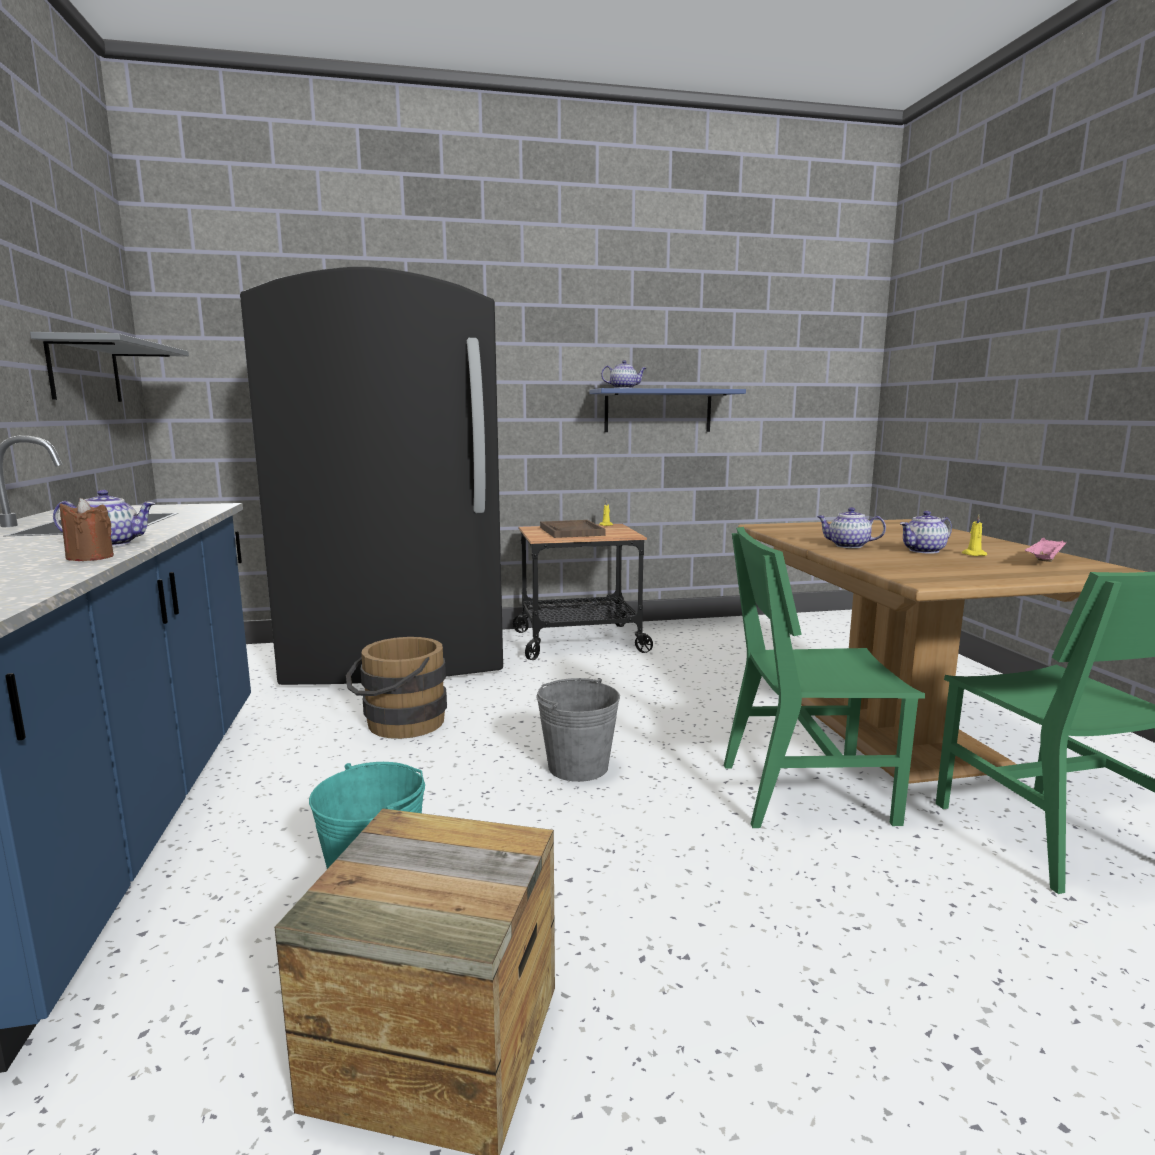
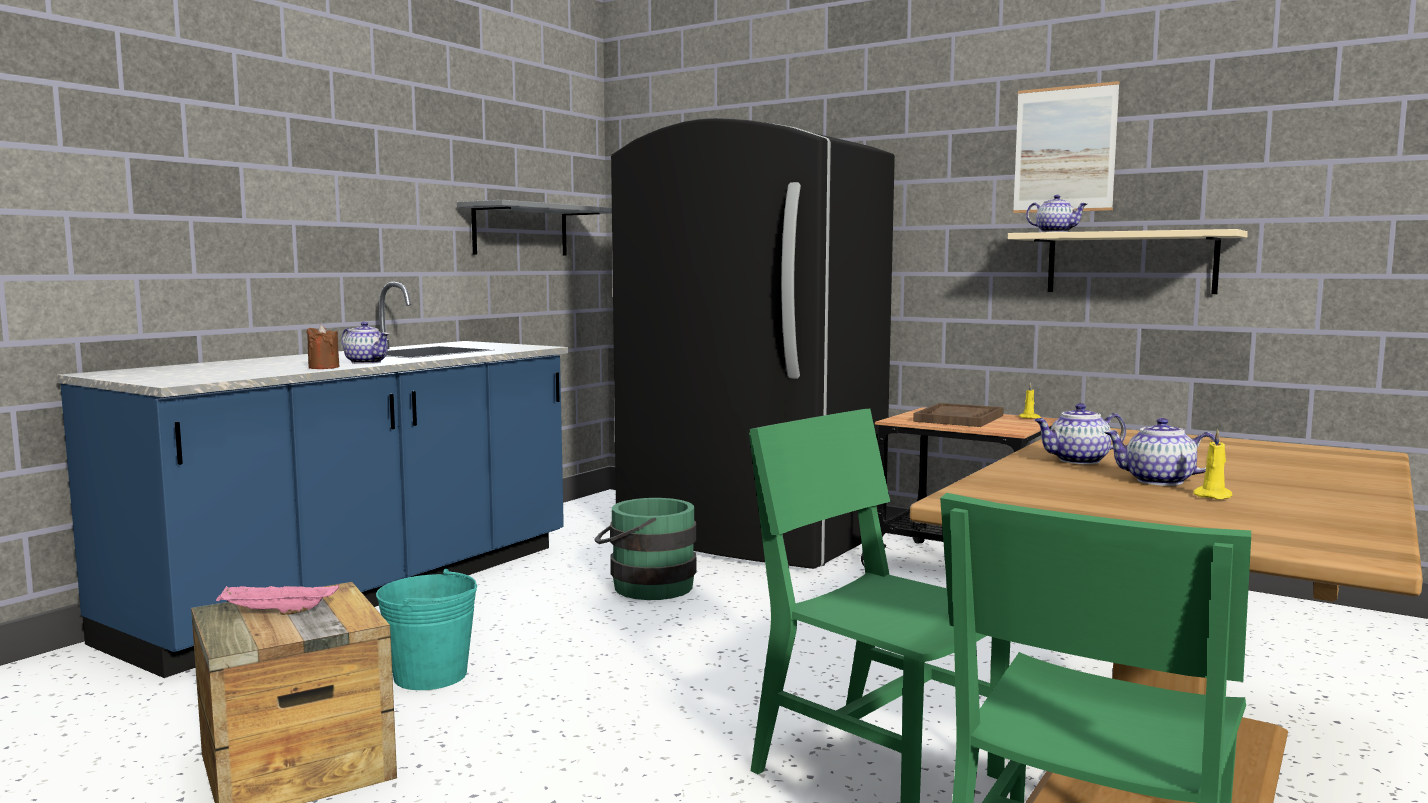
camera: 45 degrees right, 5 degrees down
brown bucket [346,637,447,739] -> green bucket [594,498,696,600]
grey bucket [536,678,620,782] -> none
blue shelf [589,388,746,432] -> beige shelf [1008,229,1248,294]
teapot [817,507,886,548] -> teapot turned 75 degrees counterclockwise [1035,403,1126,464]
pink tray [1025,538,1066,562] -> pink tray moved to [216,583,339,615]
none -> picture [1013,81,1119,213]

